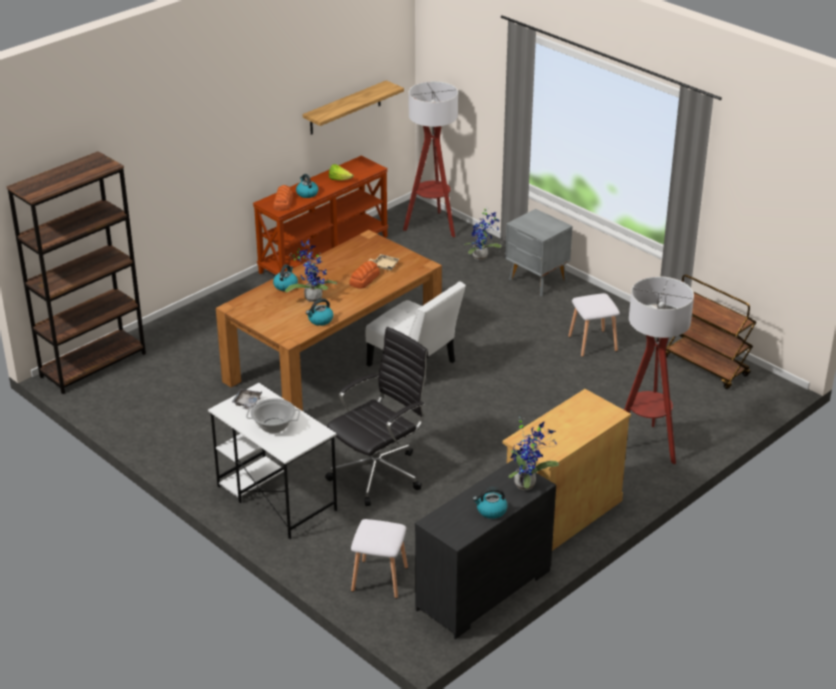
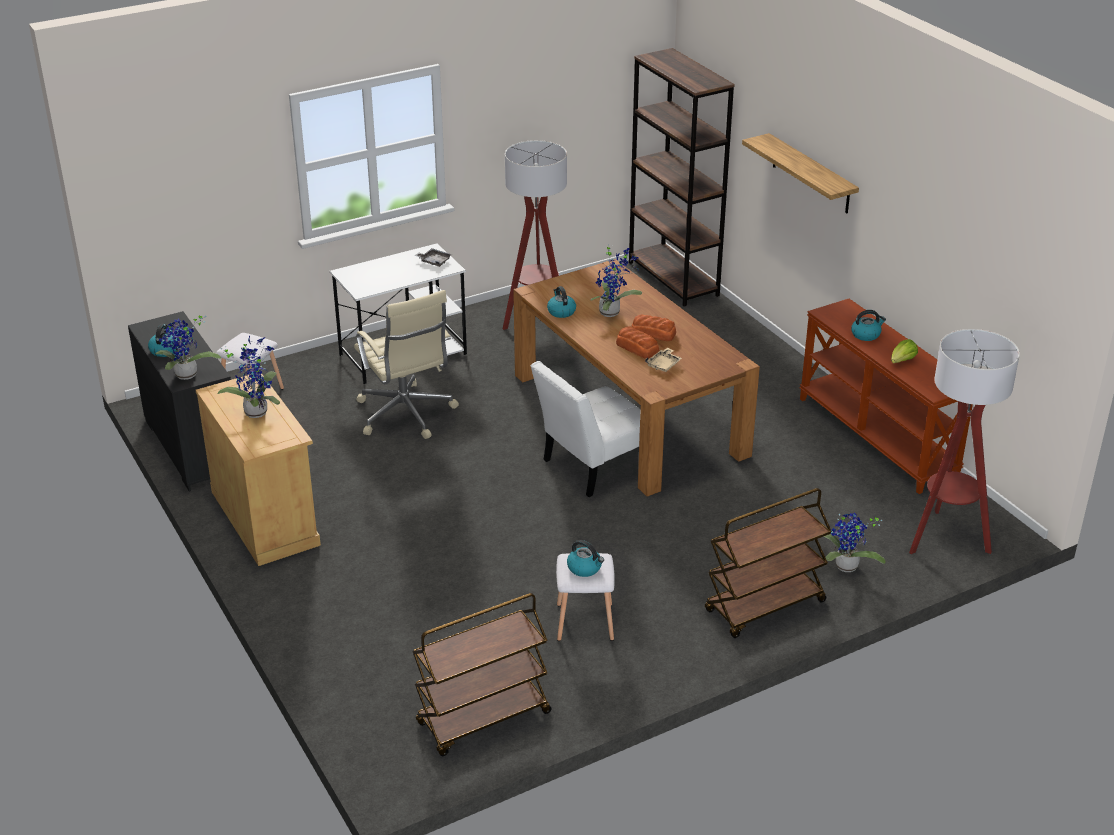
camera: 105 degrees right, 0 degrees up
cooking pot [246,398,300,433] -> none
bread [273,185,293,211] -> bread moved to [632,314,676,341]
kettle [273,265,298,291] -> kettle moved to [567,540,604,577]
shelf [303,80,404,135] -> shelf moved to [742,133,859,213]
black office chair [325,327,429,506] -> beige office chair [354,290,459,439]
grey nightstand [505,209,573,296] -> brown cart [705,488,832,638]
floor lamp [624,276,694,464] -> floor lamp moved to [503,140,567,330]
none -> potted plant [217,336,280,418]

